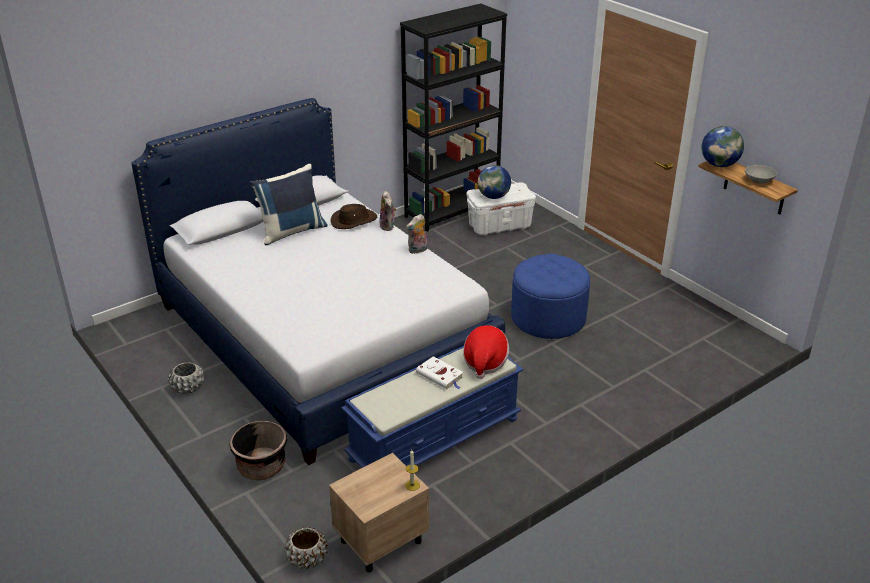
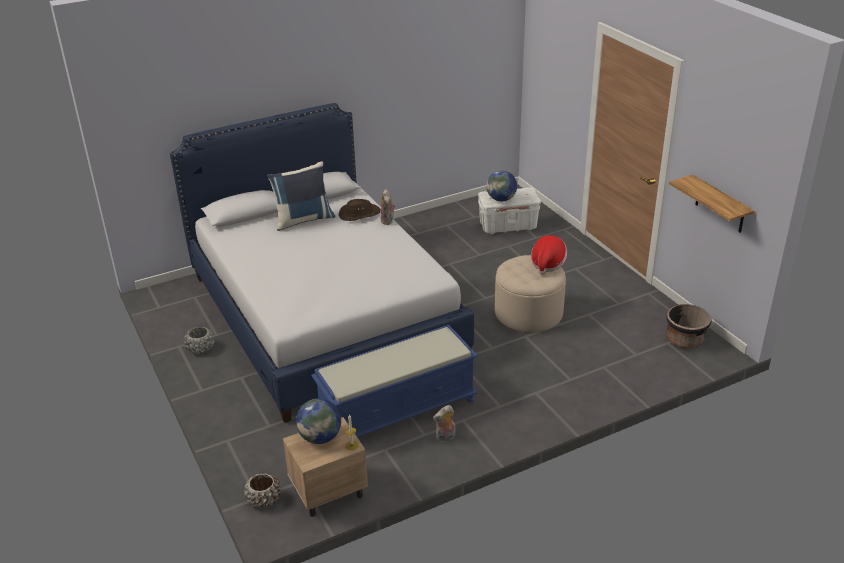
camera: 10 degrees right, 0 degrees up
black planter [230,421,287,480] -> black planter moved to [666,304,711,349]
black bookcase [400,3,507,232] -> none
plush toy [406,214,427,254] -> plush toy moved to [433,405,456,441]
white book [416,356,463,389] -> none
hat [463,325,509,379] -> hat moved to [531,235,567,275]
blue ottoman [511,254,590,339] -> beige ottoman [495,255,566,332]
globe [702,126,744,167] -> globe moved to [296,398,341,444]
grey bowl [745,165,777,184] -> none

